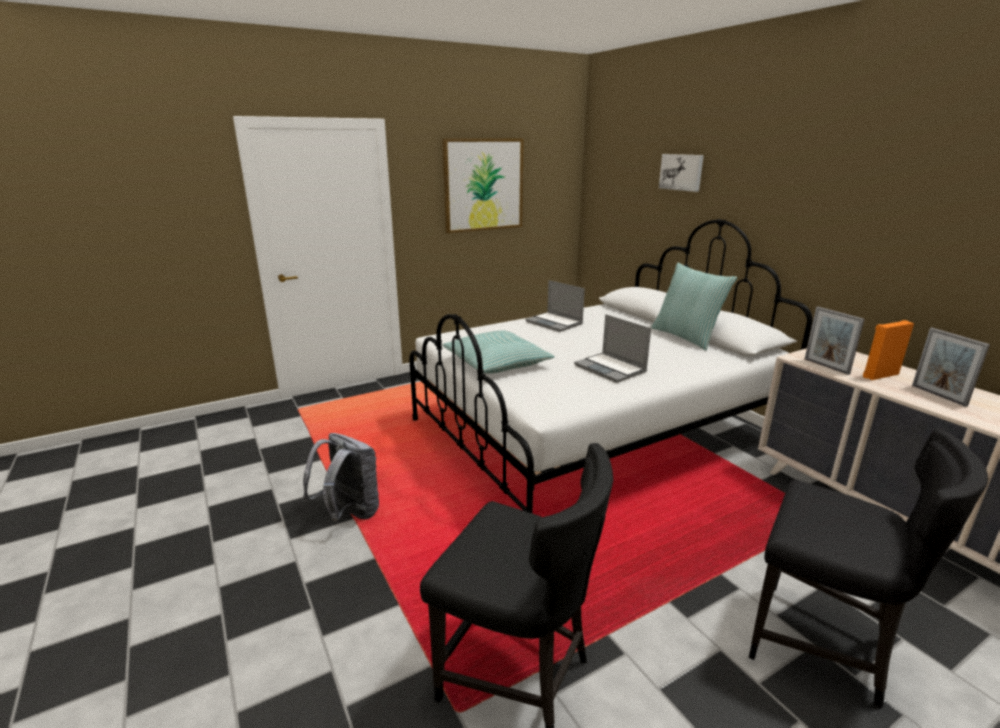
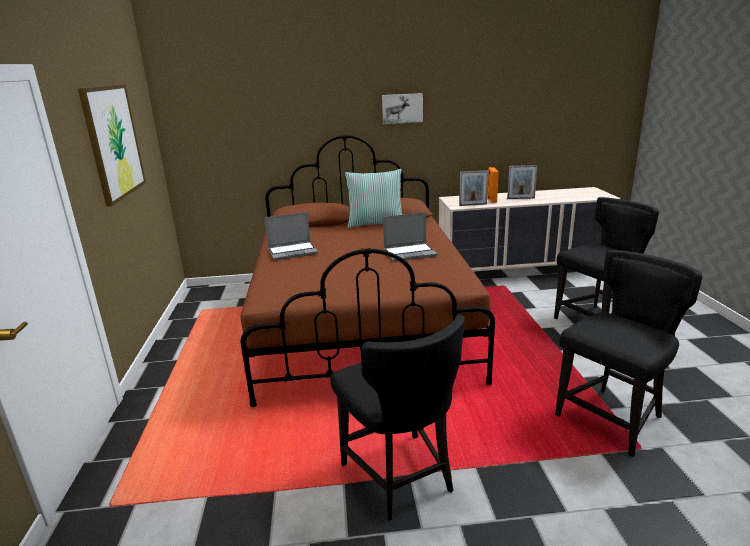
camera: 65 degrees left, 0 degrees up
grey backpack [303,433,379,521] -> black chair [331,315,465,520]
white bed [409,219,813,513] -> brown bed [241,135,495,407]
pillow [442,331,555,374] -> none
picture [659,154,704,192] -> picture moved to [382,93,423,124]

